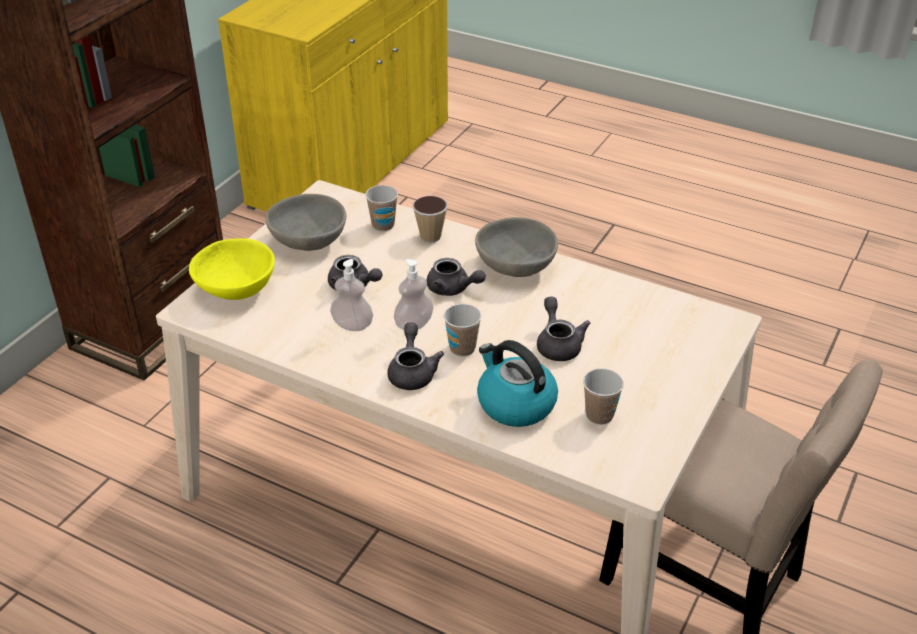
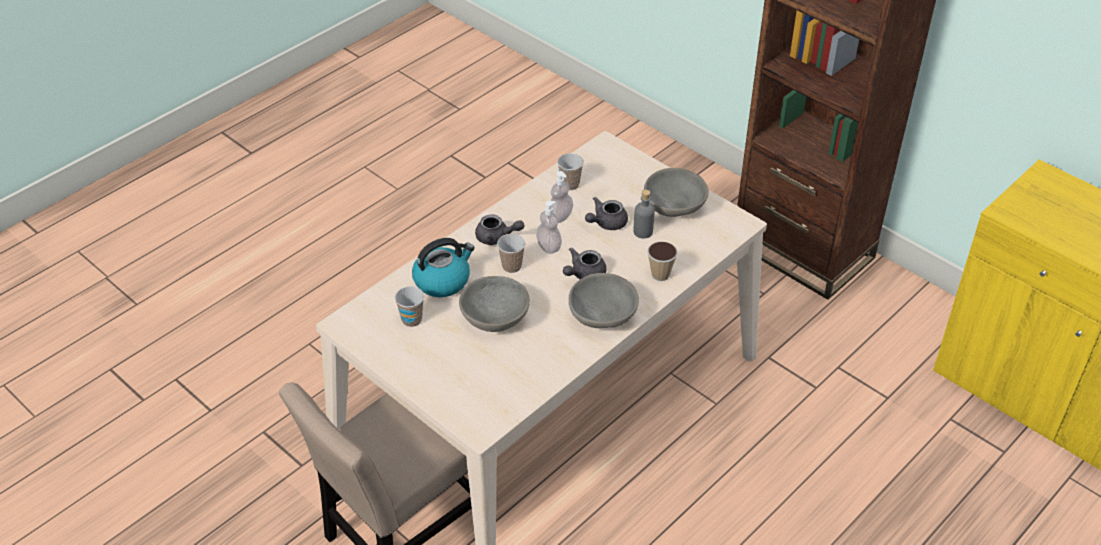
camera: 105 degrees right, 5 degrees up
yellow bowl [189,238,275,300] -> none
cup [365,185,398,231] -> cup moved to [557,153,584,190]
grey teapot [537,296,590,361] -> grey bowl [459,276,530,332]
none -> grey bottle [633,190,655,239]

